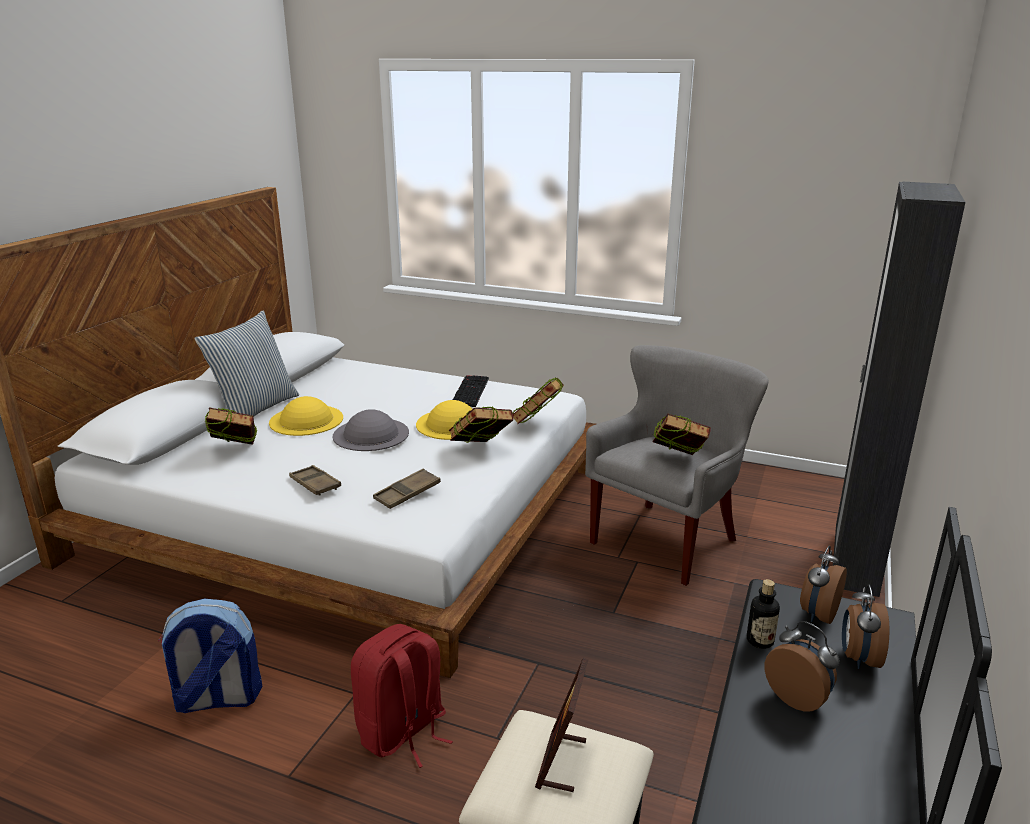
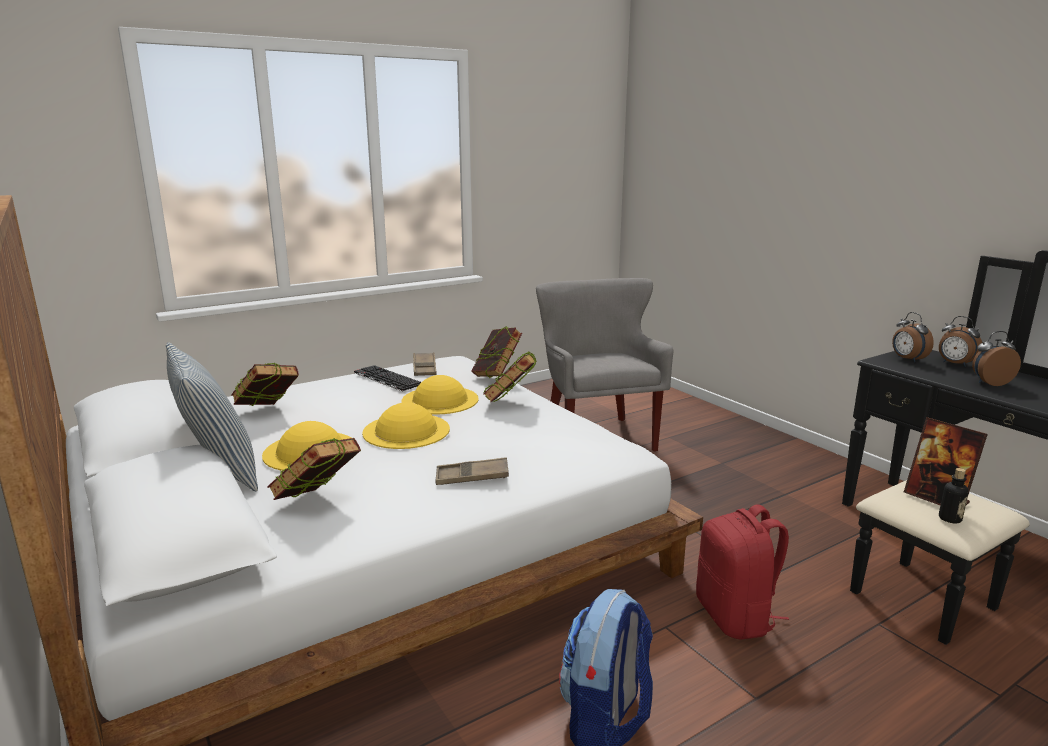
camera: 55 degrees left, 5 degrees down
grey hat [333,409,409,451] -> yellow hat [362,402,450,449]
brown tray [373,468,441,509] -> brown tray moved to [413,353,437,376]
book [653,414,711,455] -> book moved to [231,362,299,406]
bottle [747,579,780,649] -> bottle moved to [939,468,969,523]
black wardrobe [833,182,965,597] -> none

